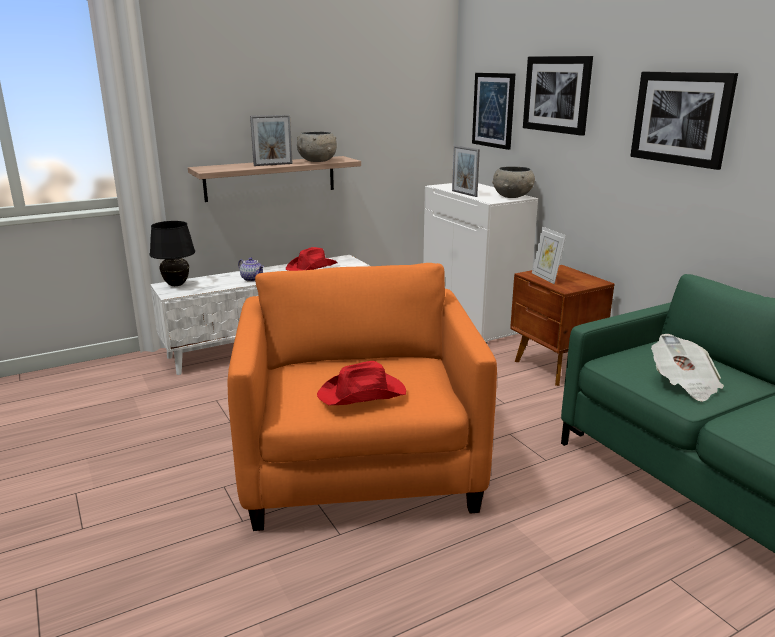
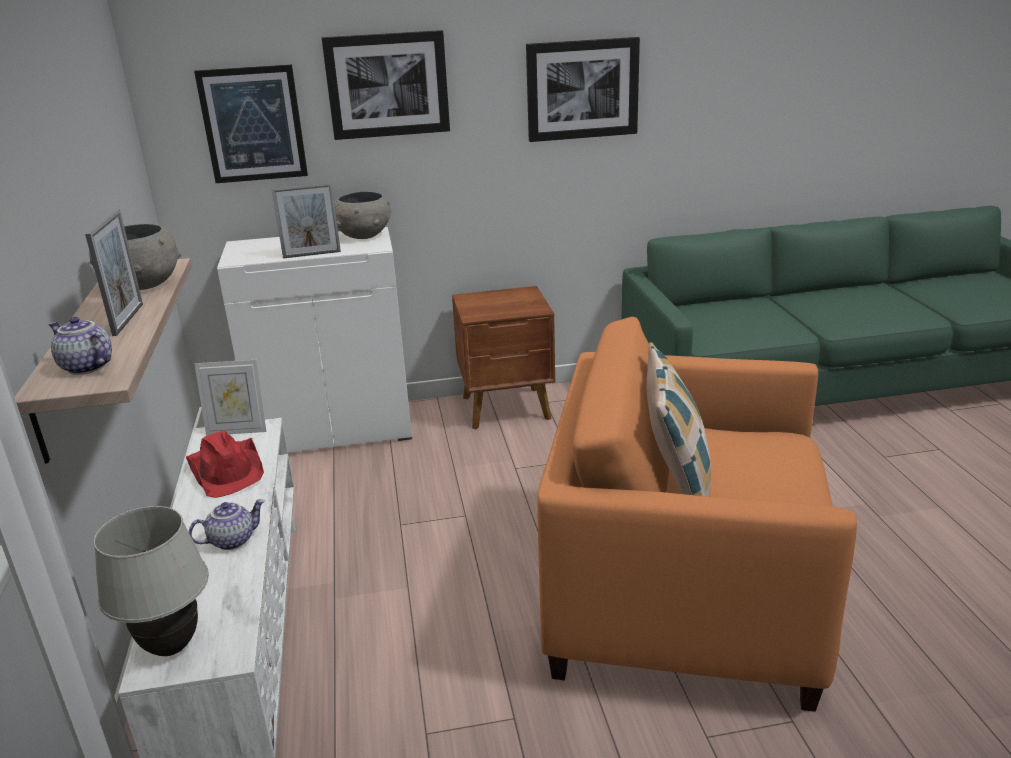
camera: 70 degrees left, 5 degrees up
black table lamp [149,221,195,286] -> white table lamp [93,506,209,656]
red hat [317,361,406,405] -> none
picture frame [532,227,566,284] -> picture frame moved to [194,360,266,436]
newspaper [651,334,724,402] -> none
none -> teapot [49,317,112,375]
none -> pillow [646,342,711,497]

